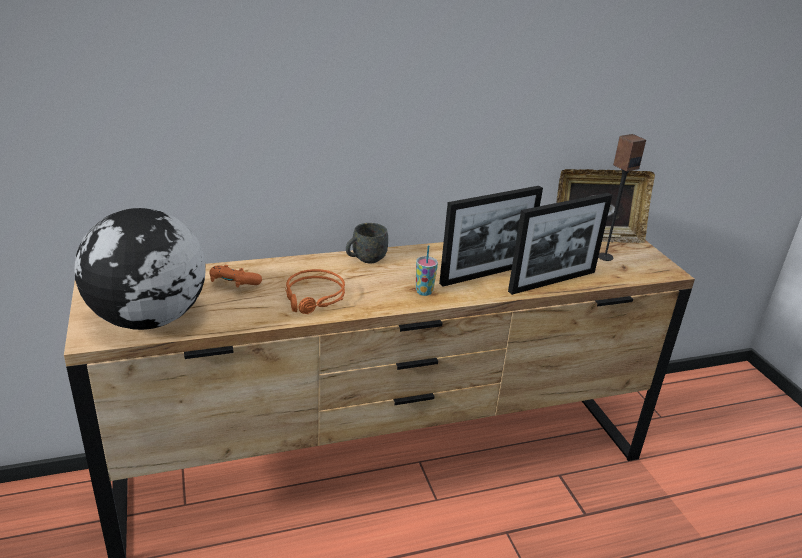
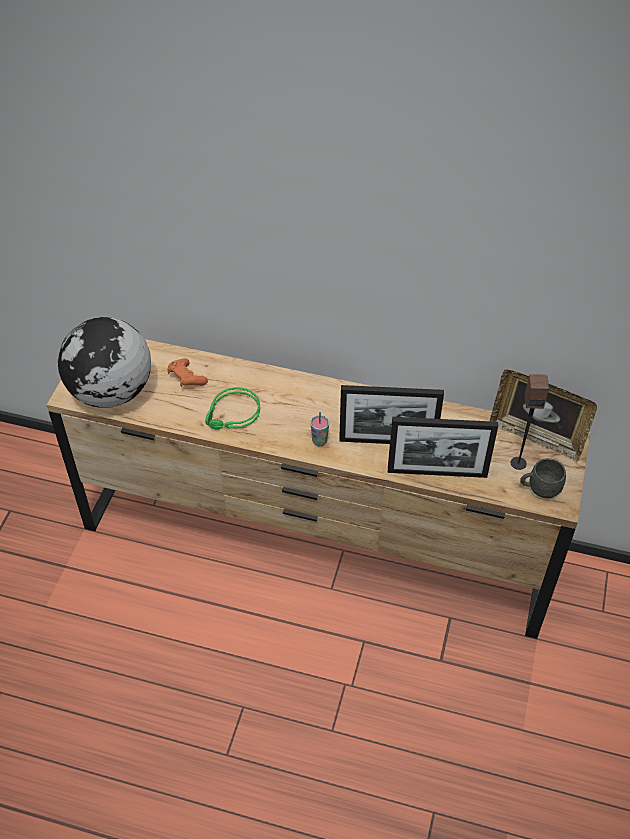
camera: 35 degrees right, 20 degrees up
orange headphones [286,269,345,315] -> green headphones [205,387,260,430]
grey mug [346,223,388,263] -> grey mug moved to [520,458,566,498]

